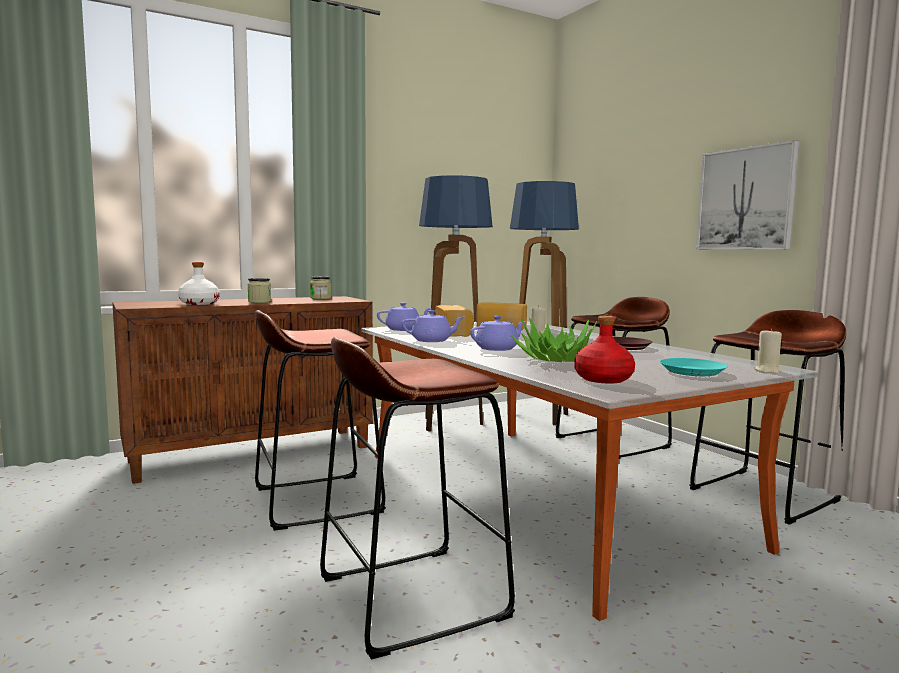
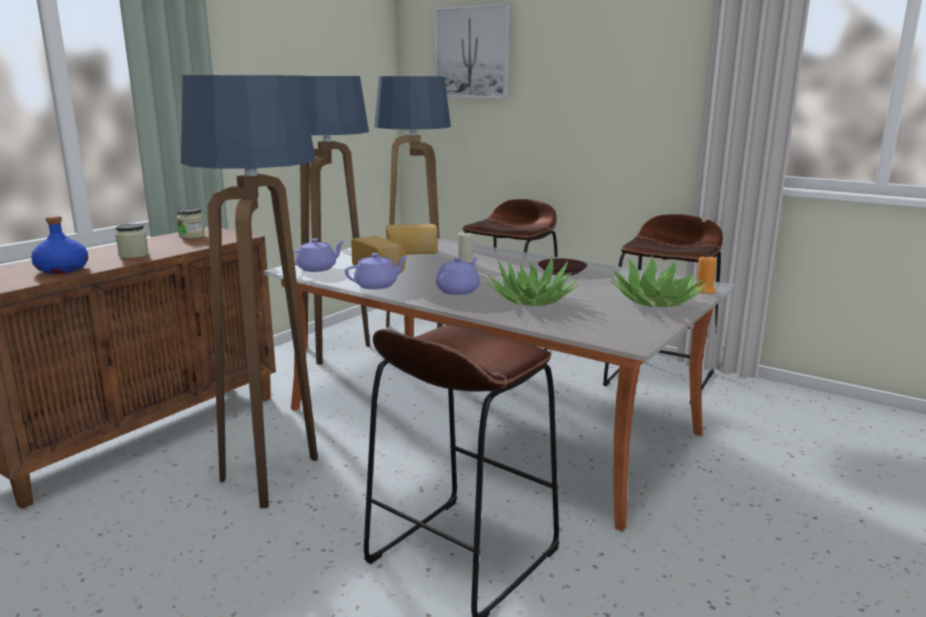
camera: 25 degrees left, 10 degrees up
white bottle [178,262,220,305] -> blue bottle [31,216,88,274]
brown stool [255,310,386,531] -> floor lamp [181,75,318,508]
red bottle [574,316,635,383] -> none
turquoise plate [660,358,728,376] -> potted plant [609,256,707,307]
picture [696,140,799,250] -> picture moved to [434,4,510,98]
beige candle [754,328,782,374] -> orange candle [694,254,717,294]

